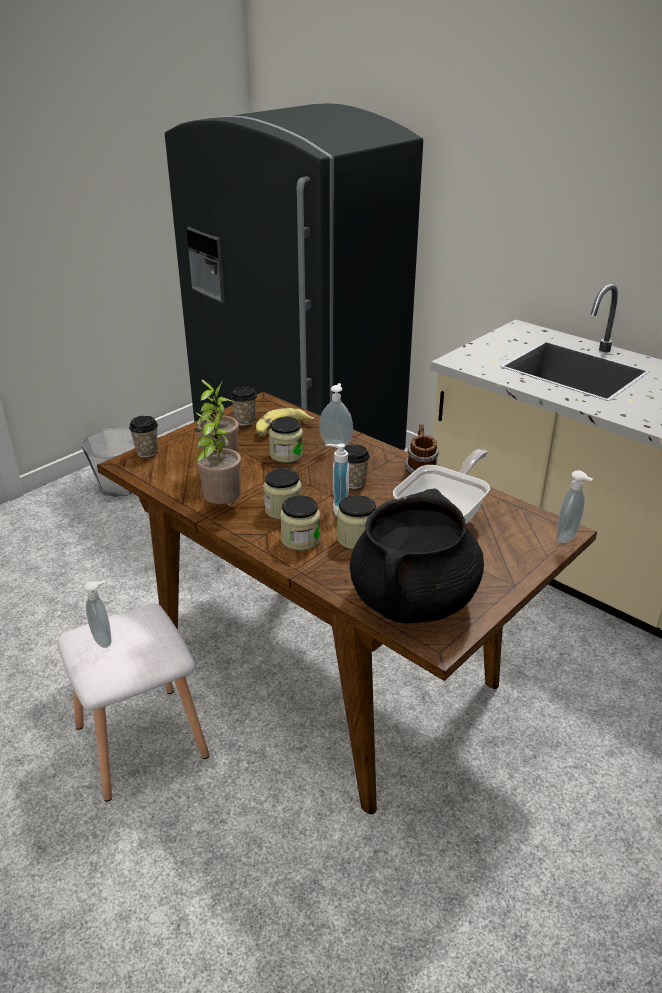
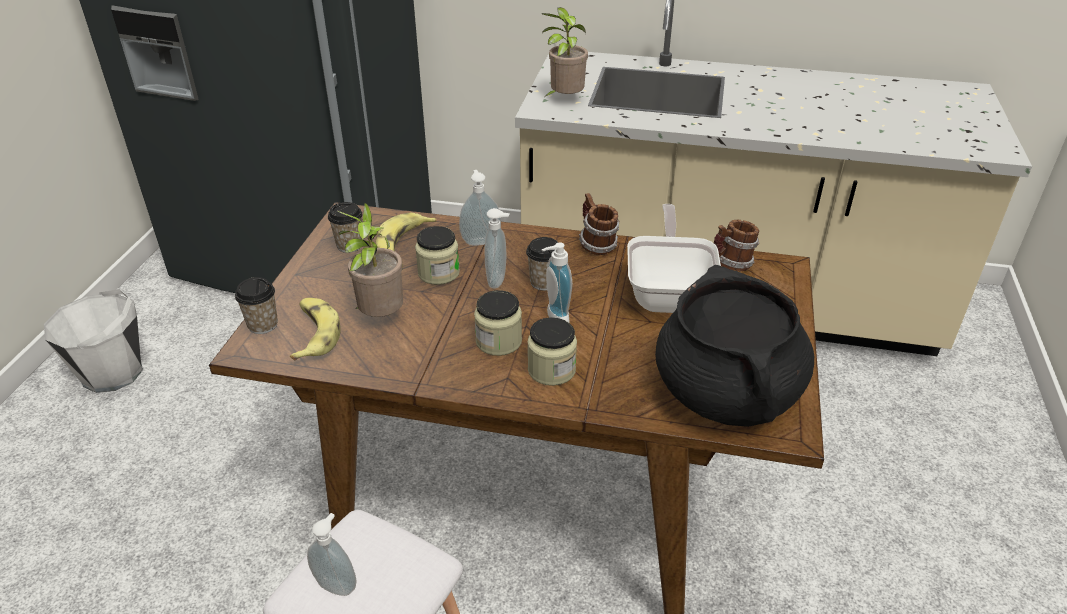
camera: 30 degrees left, 5 degrees up
potted plant [195,410,241,504] -> potted plant moved to [542,7,588,96]
jar [337,495,376,549] -> none
soap dispenser [557,470,593,543] -> soap dispenser moved to [485,208,510,289]
none -> banana [290,298,340,360]
none -> mug [714,219,759,271]

